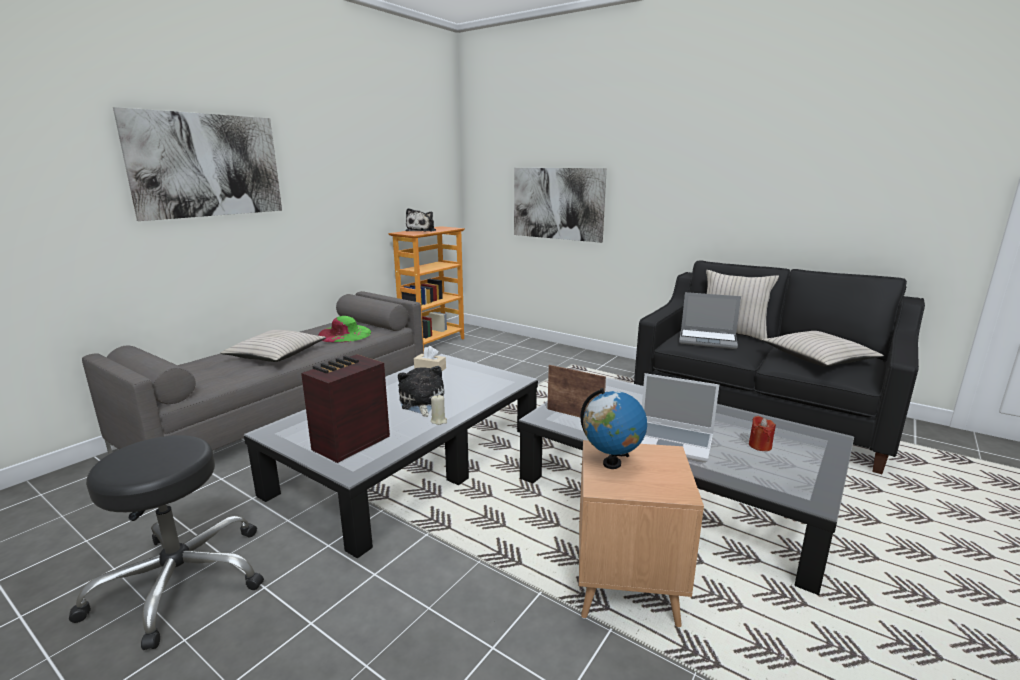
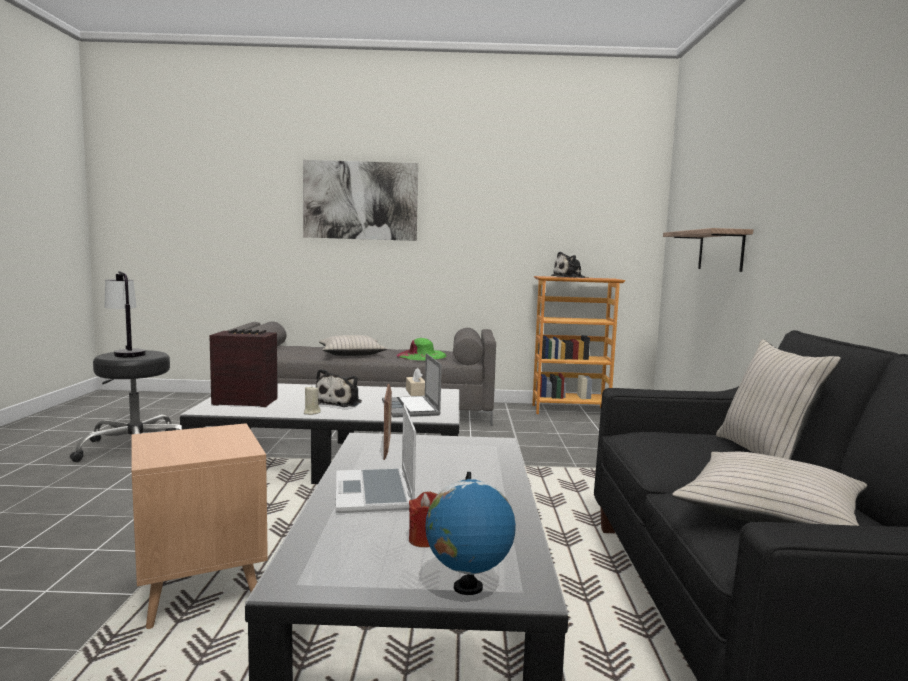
camera: 55 degrees right, 10 degrees down
plush toy [398,366,444,417] -> plush toy turned 150 degrees clockwise [316,369,362,407]
picture [514,168,607,243] -> shelf [663,228,753,272]
globe [580,388,647,469] -> globe moved to [425,472,516,595]
laptop [679,292,741,349] -> laptop moved to [382,353,442,417]
none -> table lamp [104,271,146,357]

